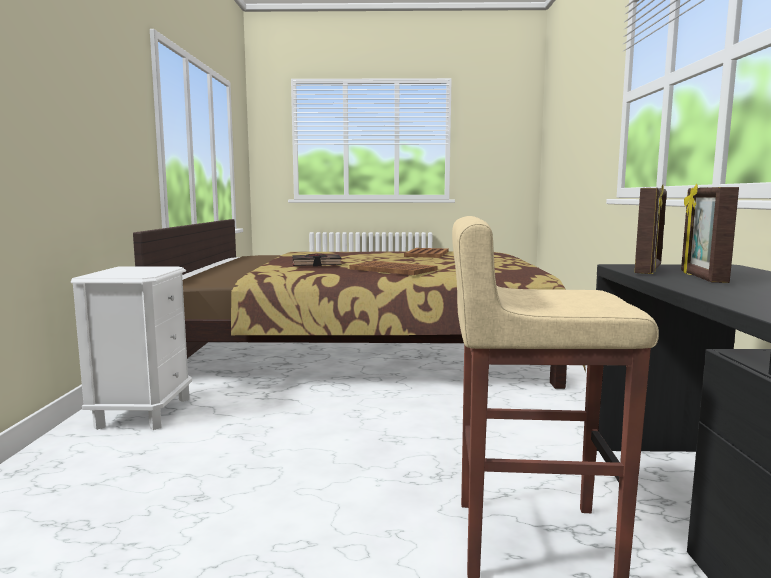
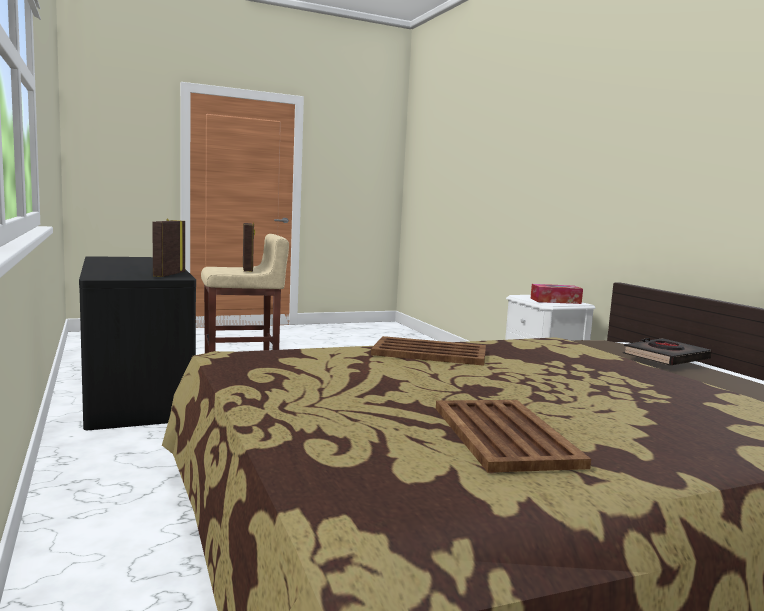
camera: 155 degrees right, 0 degrees up
black book [292,254,342,267] -> black book moved to [623,338,712,366]
picture frame [681,184,739,283] -> picture frame moved to [243,222,255,272]
none -> tissue box [531,284,583,304]

